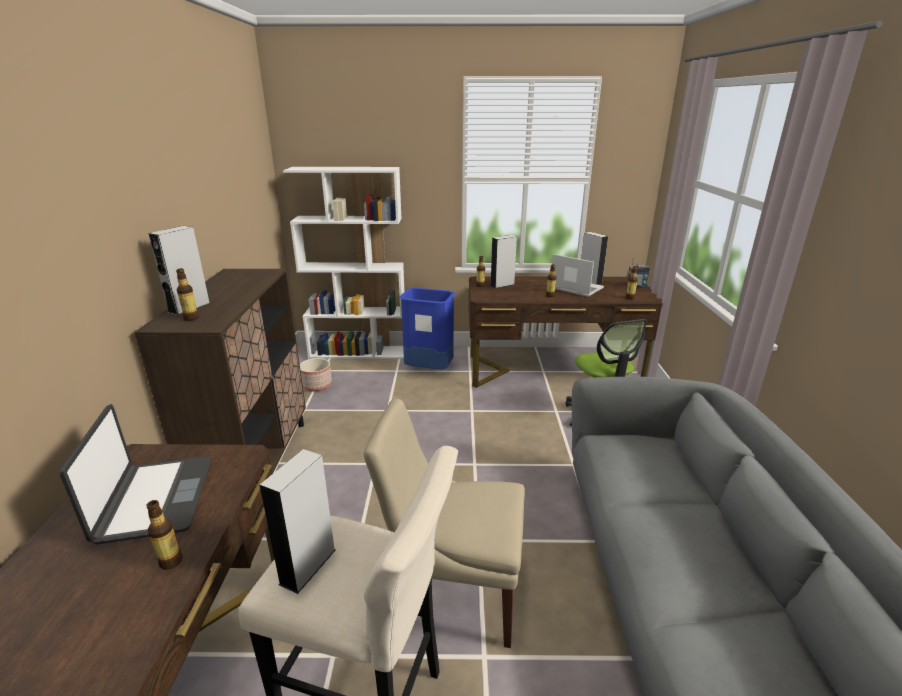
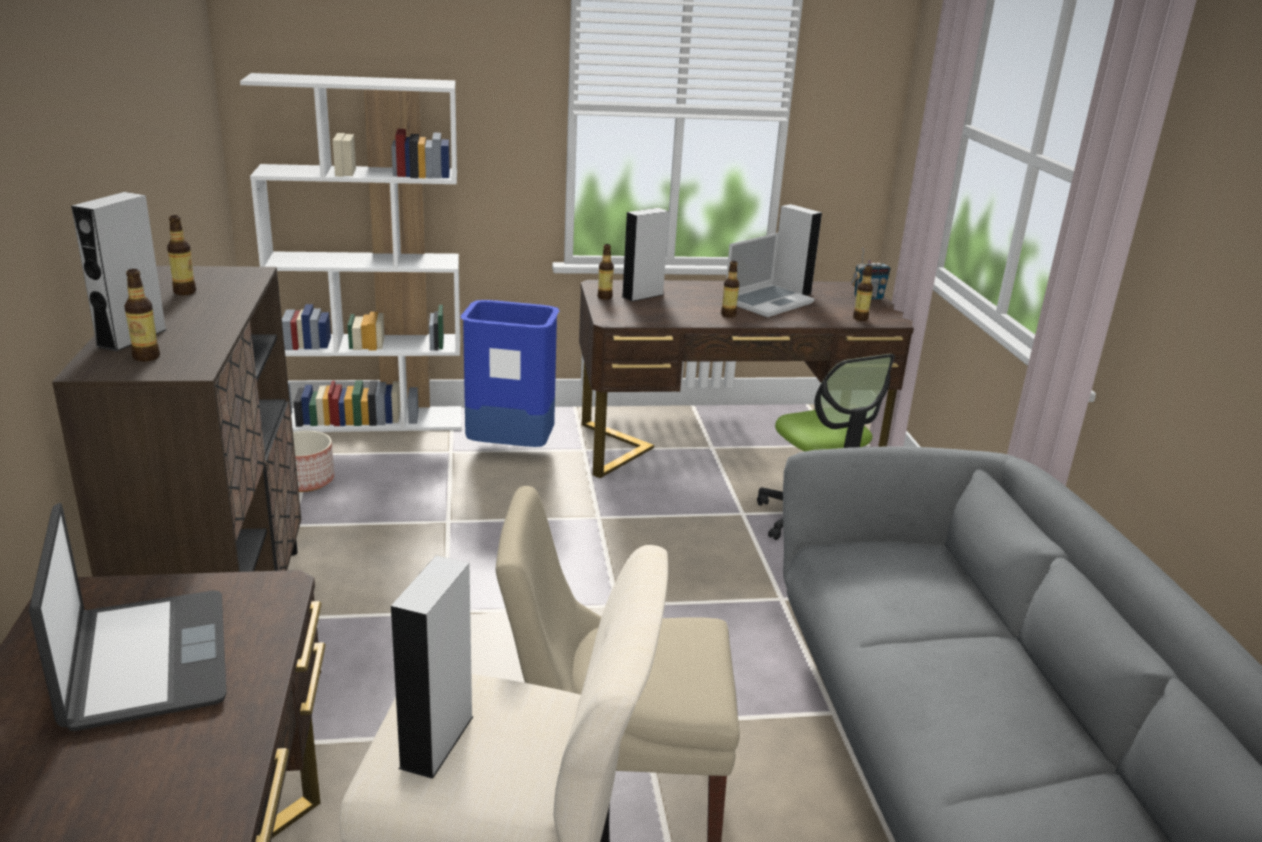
camera: 10 degrees left, 0 degrees up
bottle [146,500,182,570] -> bottle moved to [167,215,196,295]
laptop [552,254,604,297] -> laptop turned 105 degrees clockwise [726,233,815,317]

